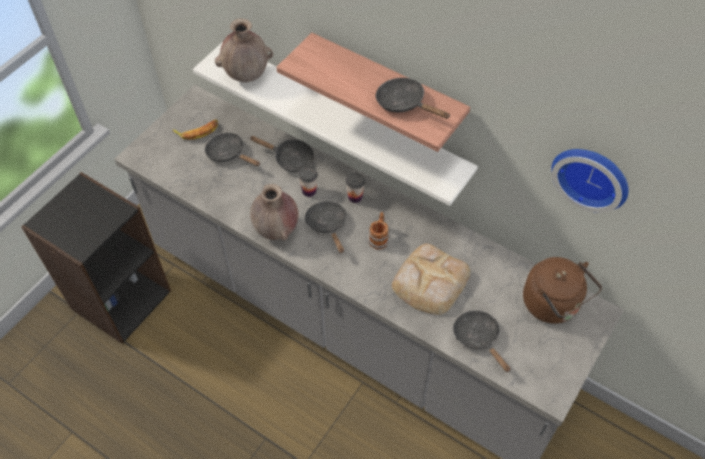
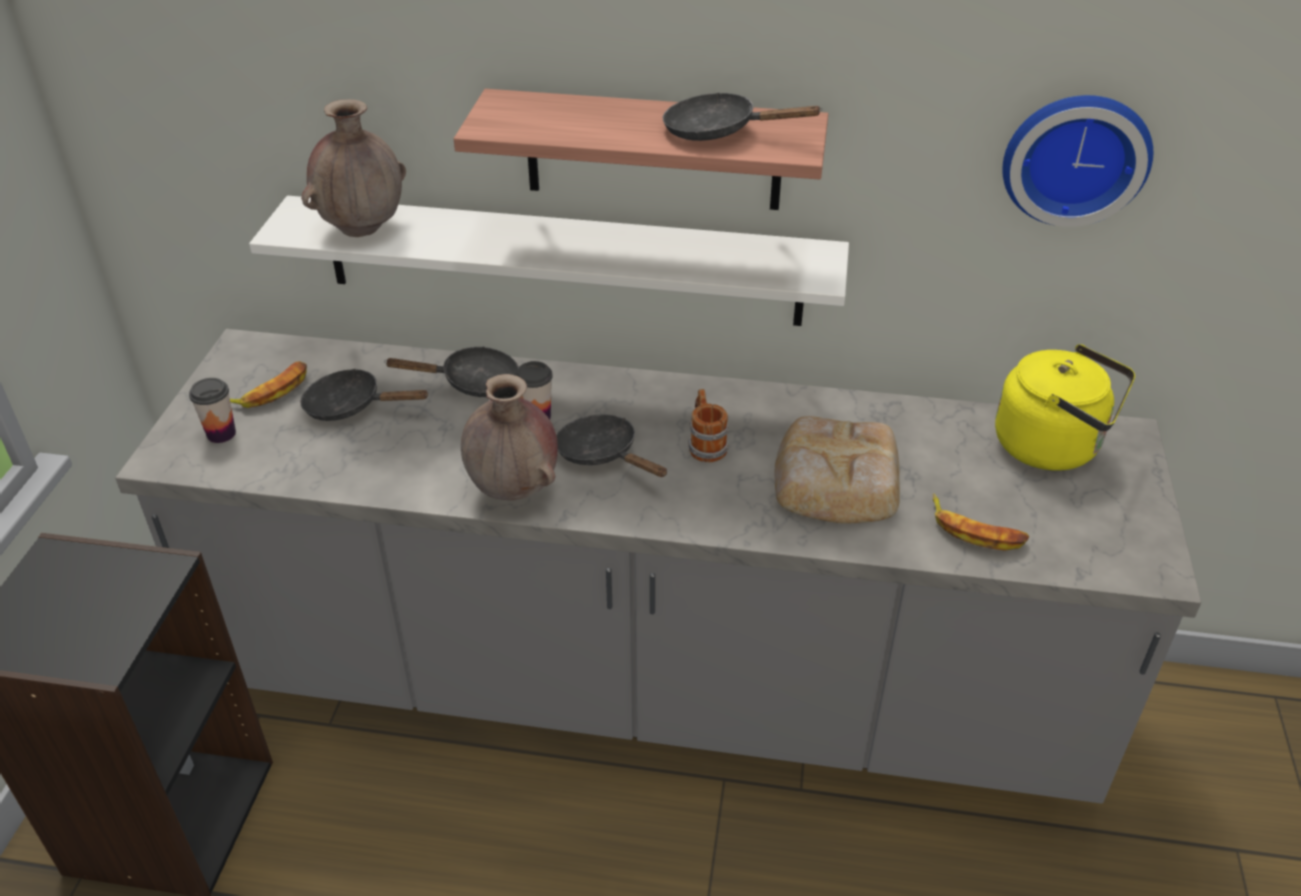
camera: 25 degrees left, 15 degrees down
cup [346,172,365,203] -> cup moved to [189,378,236,443]
black frying pan [453,310,510,372] -> banana [933,494,1029,551]
brown kettle [523,257,602,324] -> yellow kettle [995,344,1135,471]

